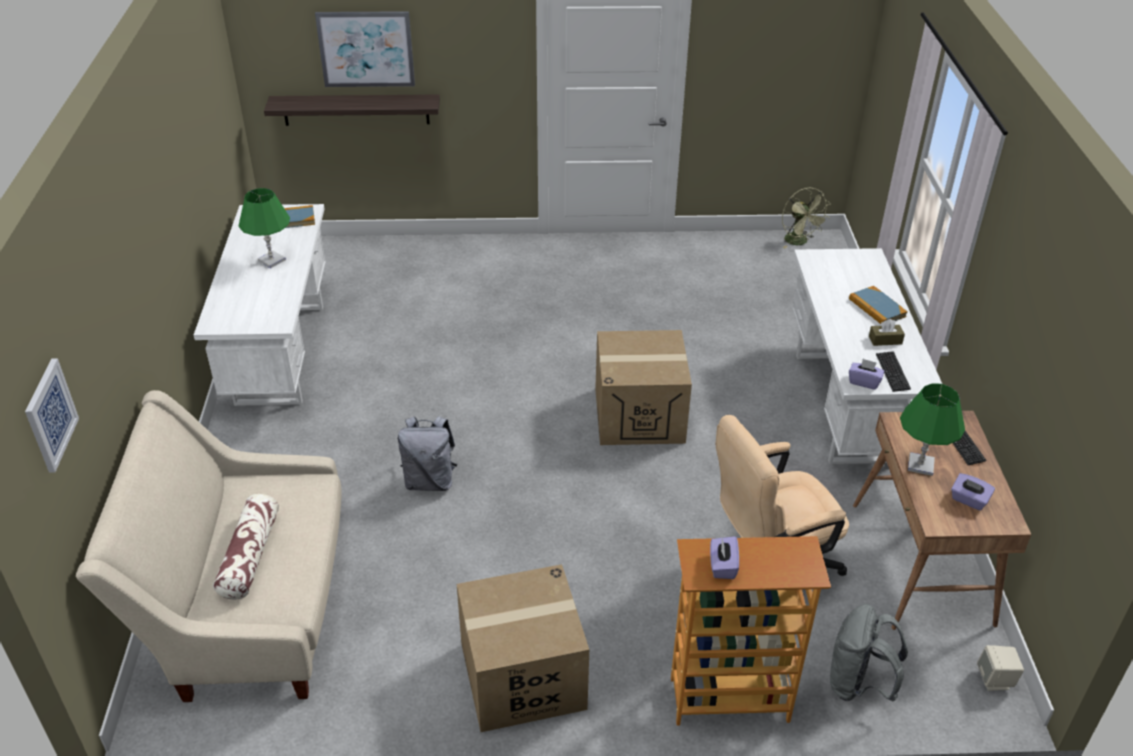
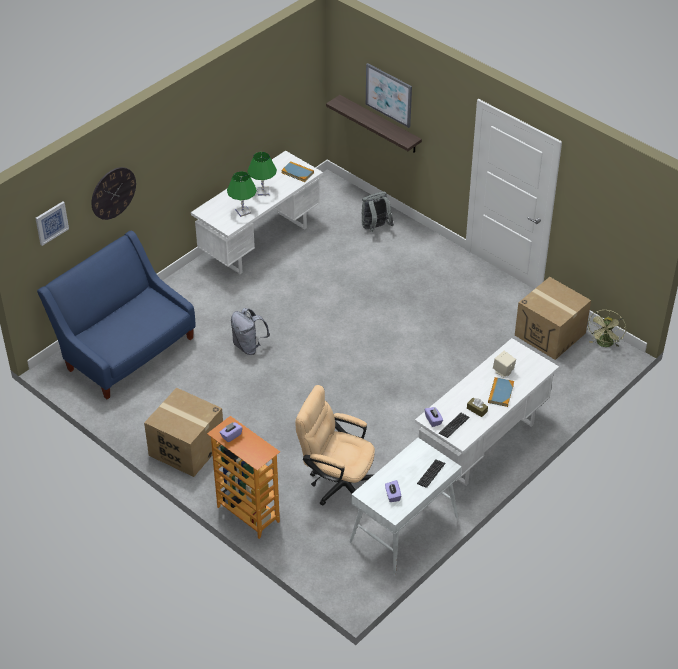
camera: 45 degrees right, 5 degrees up
beige sofa [76,390,342,702] -> blue sofa [37,231,196,399]
pillow [213,494,279,600] -> none
cardboard box [595,330,692,445] -> cardboard box moved to [515,277,591,360]
grey backpack [830,604,908,701] -> grey backpack moved to [362,192,394,232]
brown desk [853,411,1031,630] -> white desk [349,438,462,575]
green table lamp [900,383,965,476] -> green table lamp moved to [227,171,257,217]
beige speaker [977,645,1024,691] -> beige speaker moved to [493,351,516,377]
none -> wall clock [91,167,136,220]

